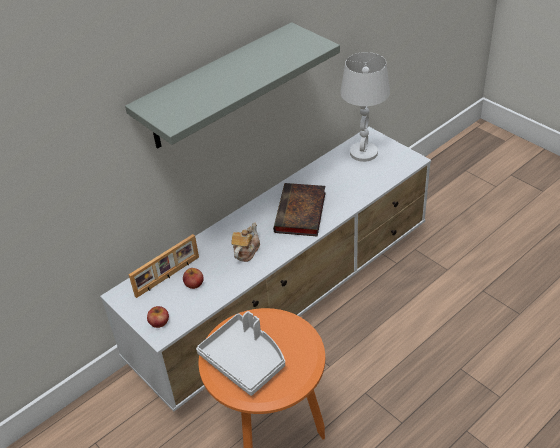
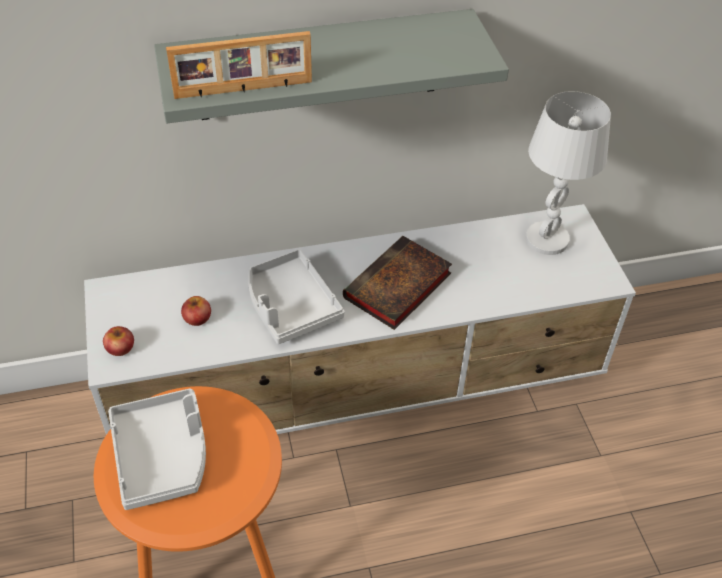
camera: 25 degrees right, 5 degrees up
picture frame [129,234,199,298] -> picture frame moved to [166,31,312,99]
teapot [232,223,260,262] -> grey tray [248,249,344,344]

